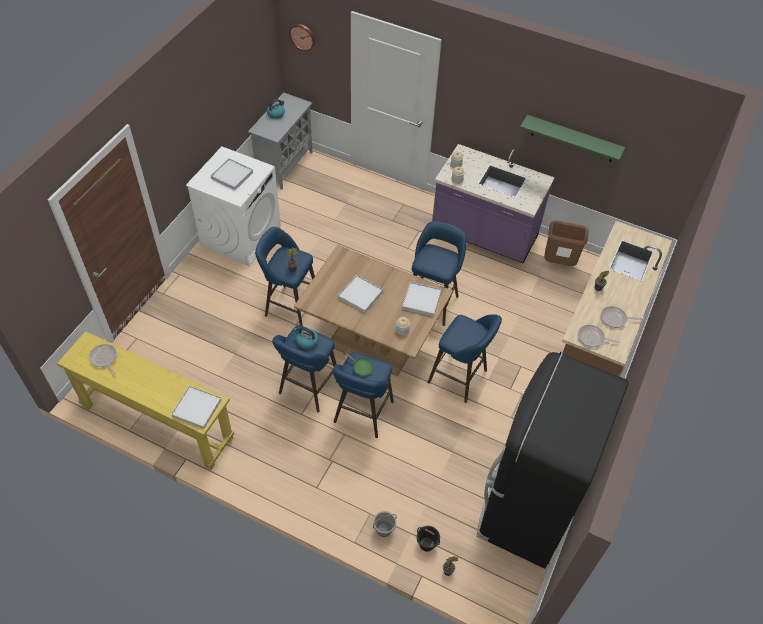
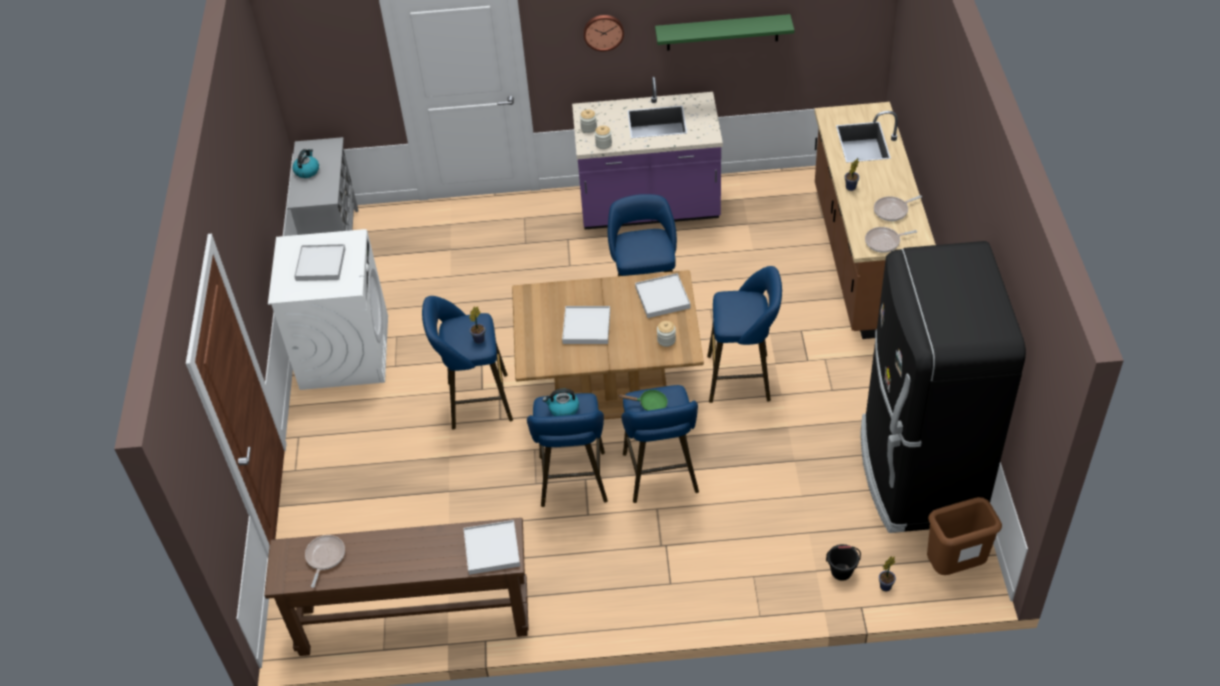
camera: 25 degrees left, 5 degrees down
yellow console table [57,331,234,470] -> brown console table [264,518,529,656]
frying pan [89,344,117,375] -> frying pan turned 75 degrees clockwise [305,535,345,588]
wall clock [289,24,315,51] -> wall clock moved to [583,15,624,52]
grey bucket [373,511,397,537] -> none
brown trash can [544,220,589,266] -> brown trash can moved to [927,497,1002,575]

